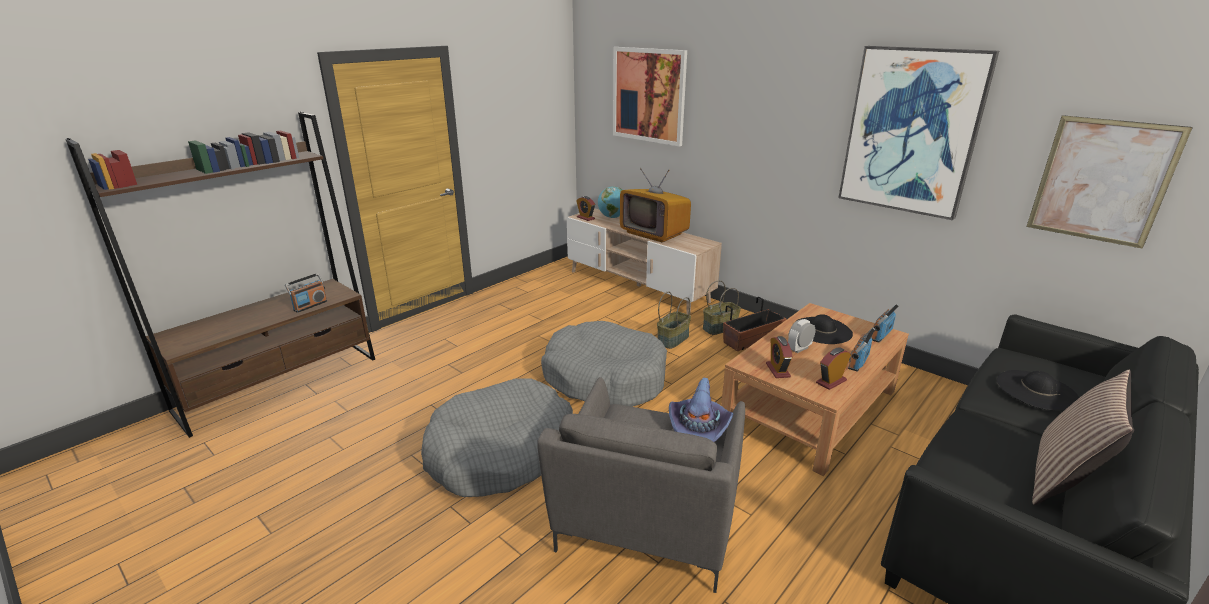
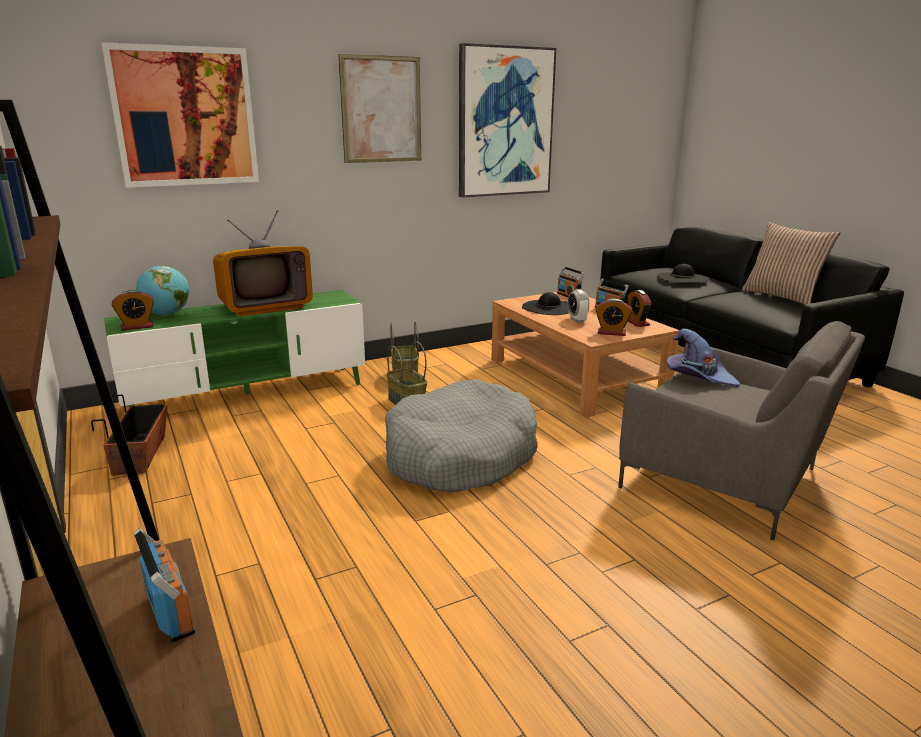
camera: 70 degrees left, 5 degrees down
grey dog bed [421,378,573,497] -> none
beige tv stand [567,208,722,315] -> green tv stand [104,290,365,407]
planter [723,297,786,351] -> planter moved to [91,395,167,475]
picture [1026,115,1193,249] -> picture moved to [339,54,421,163]

